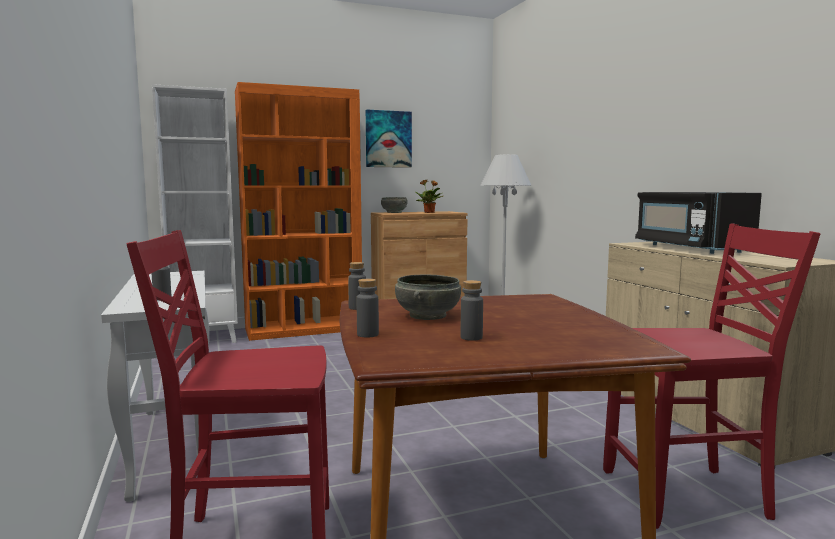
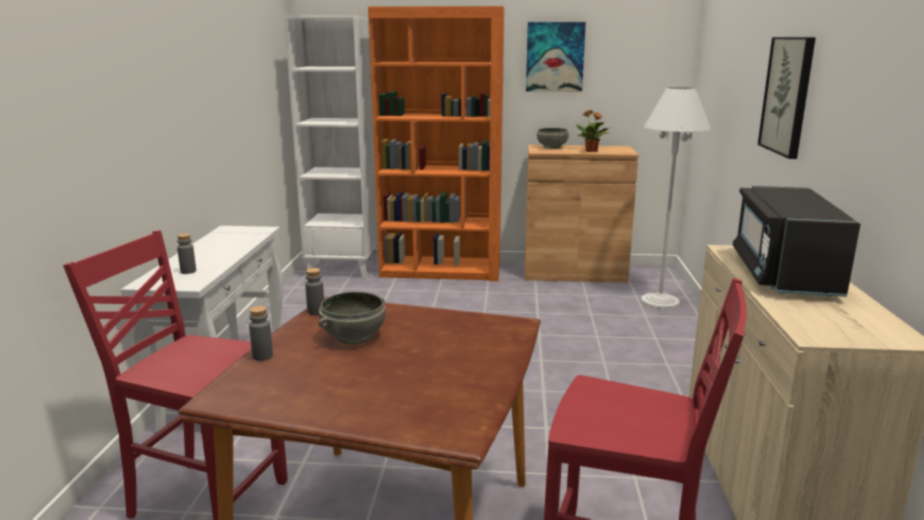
camera: 25 degrees right, 10 degrees up
grey bottle [460,280,483,341] -> none
none -> picture [758,37,816,159]

